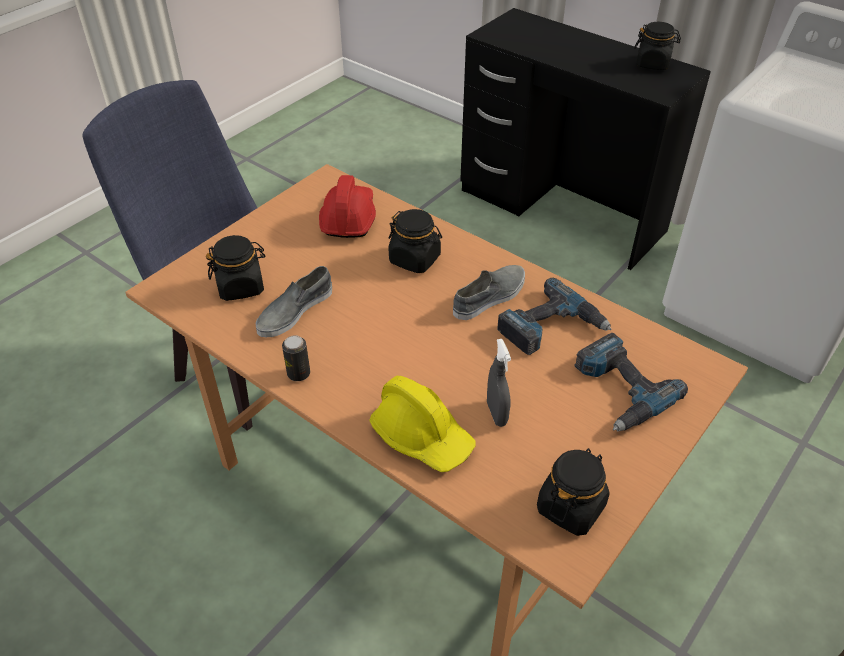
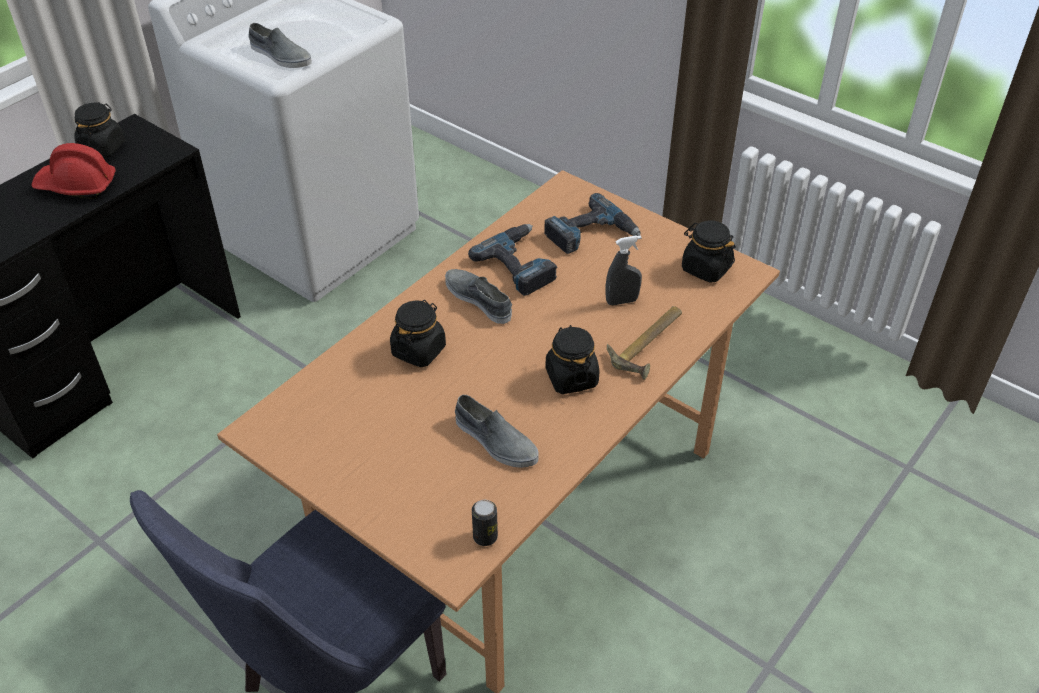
camera: 90 degrees left, 0 degrees up
black jar [206,235,266,301] -> black jar moved to [546,325,599,394]
can [282,335,310,381] -> can moved to [472,500,498,546]
red hard hat [319,175,376,238] -> red hard hat moved to [31,143,116,198]
yellow hard hat [369,376,476,472] -> hammer [607,306,682,380]
none -> grey shoe [248,23,312,68]

